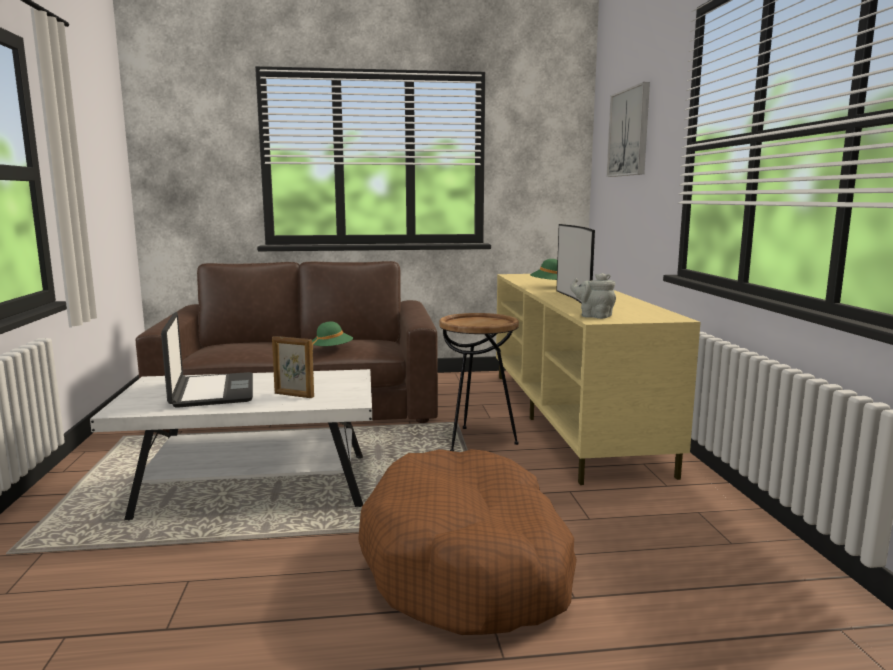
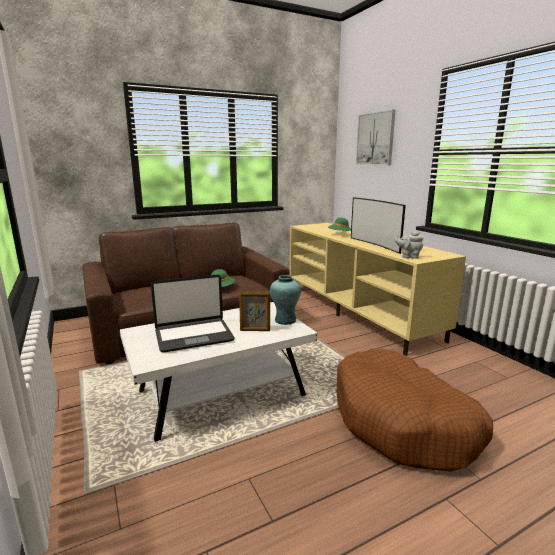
camera: 20 degrees left, 5 degrees up
laptop [161,312,253,408] -> laptop turned 105 degrees clockwise [151,274,235,353]
brown side table [439,313,519,451] -> none
none -> turquoise vase [270,275,301,325]

